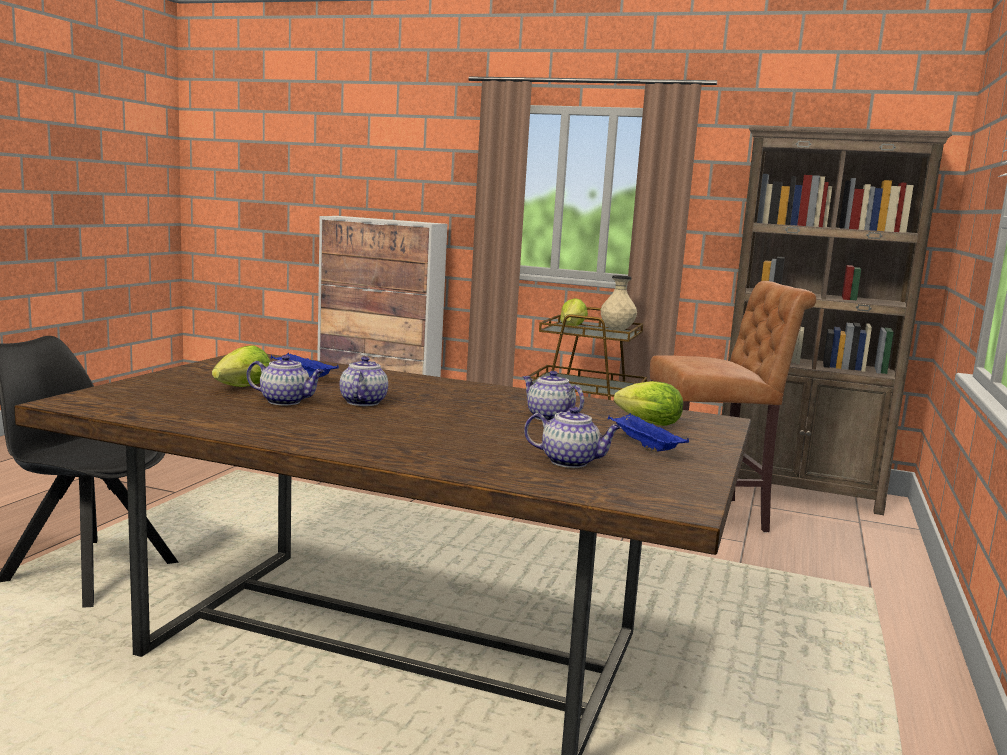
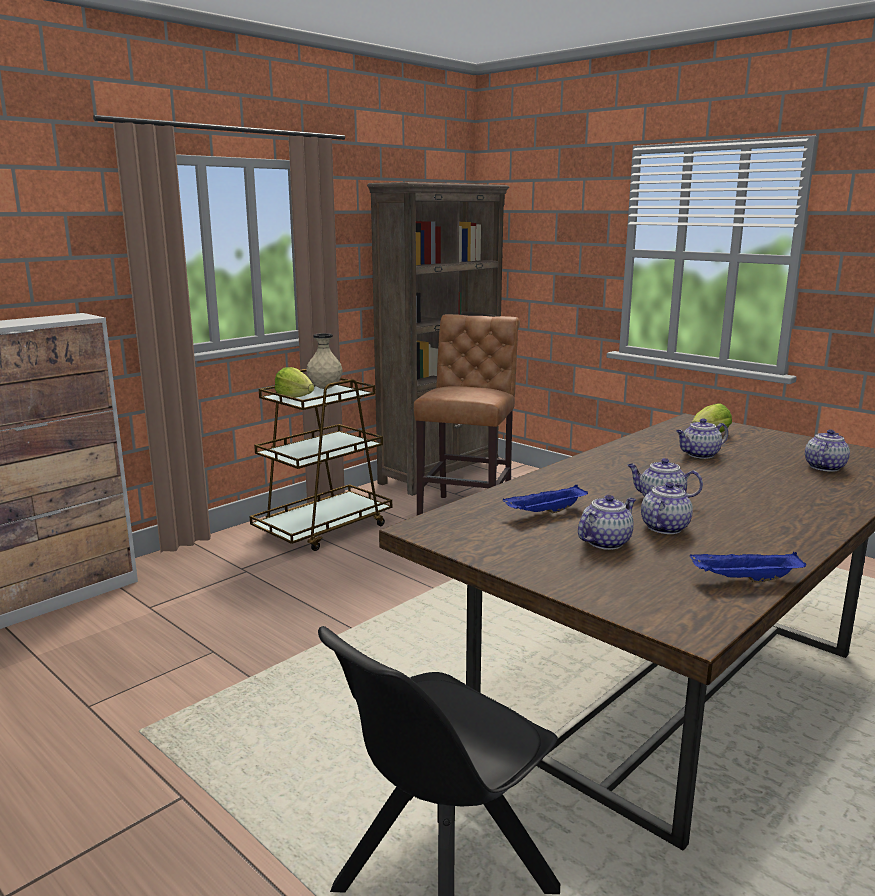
camera: 65 degrees left, 5 degrees up
lettuce [212,345,270,387] -> teapot [578,495,636,550]
blue tray [608,413,689,452] -> blue tray moved to [690,552,806,583]

